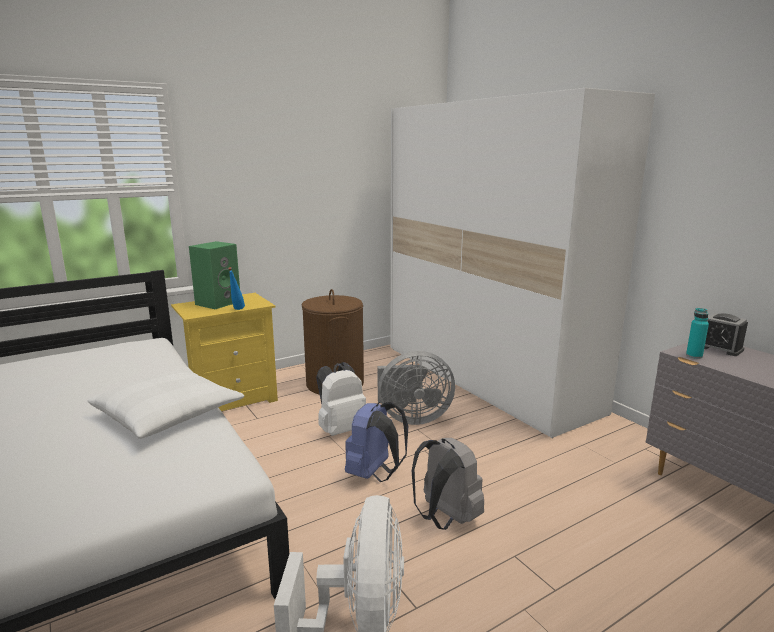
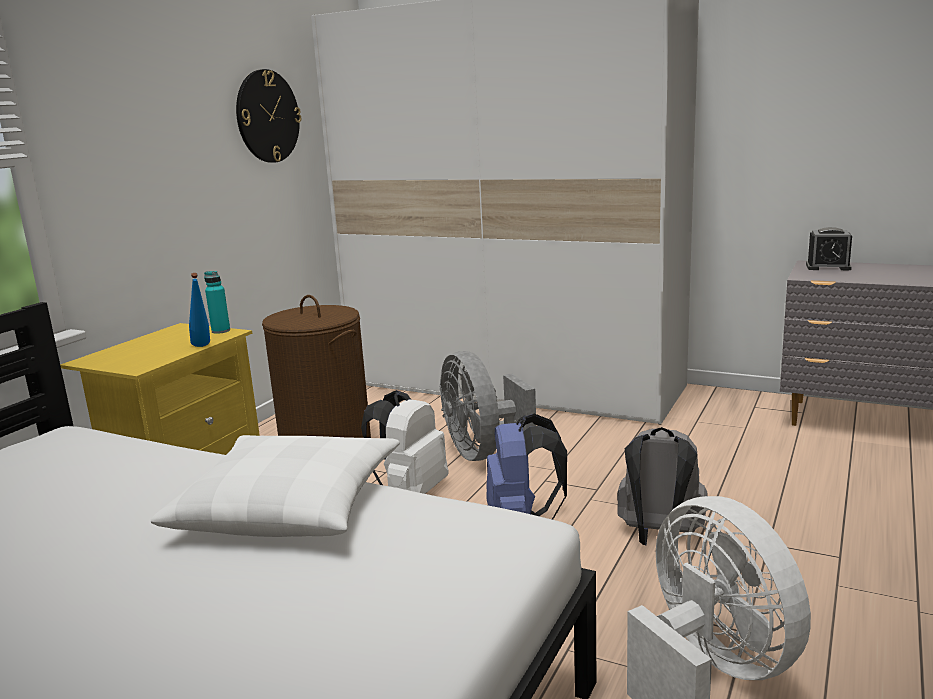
camera: 30 degrees left, 0 degrees up
green speaker [189,241,240,309] -> none
grey fan [378,351,455,425] -> grey fan turned 105 degrees clockwise [440,351,536,461]
turquoise bottle [686,308,709,359] -> turquoise bottle moved to [204,271,230,334]
none -> wall clock [236,69,301,163]

